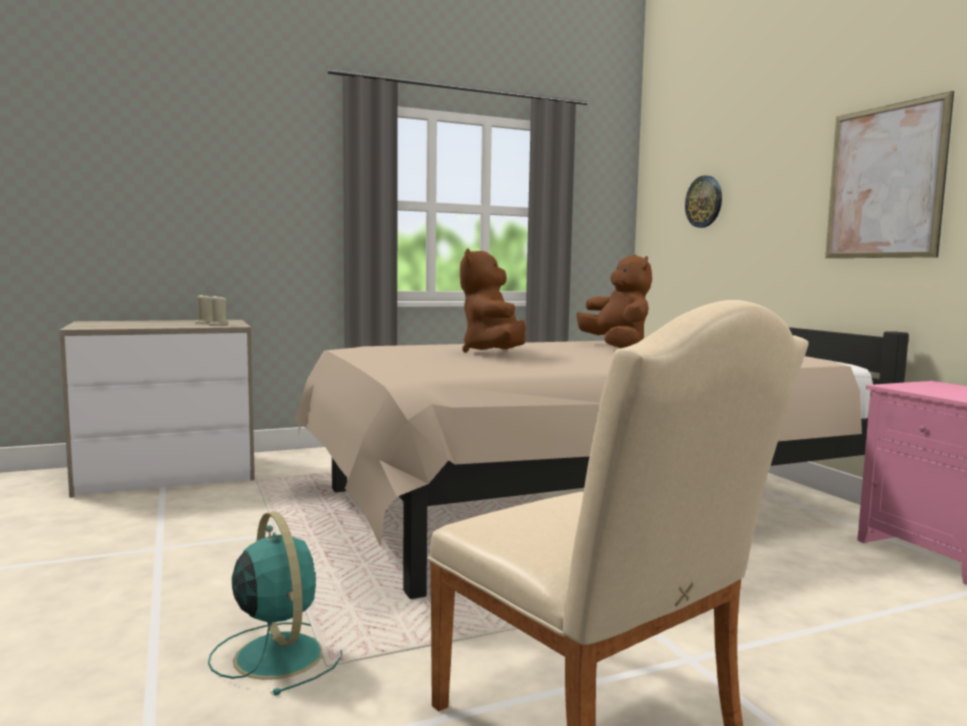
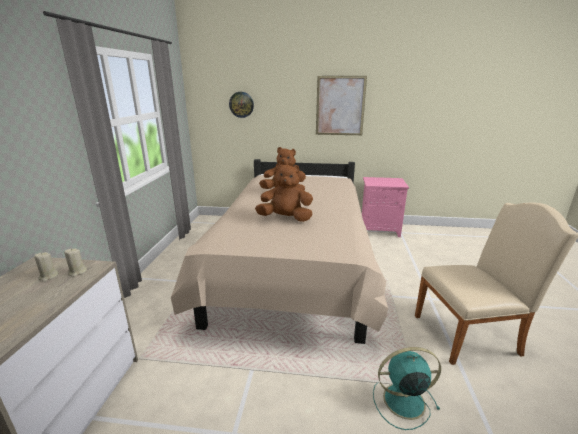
camera: 60 degrees left, 15 degrees up
brown plush toy [460,248,526,353] -> brown plush toy turned 150 degrees clockwise [255,163,313,222]

